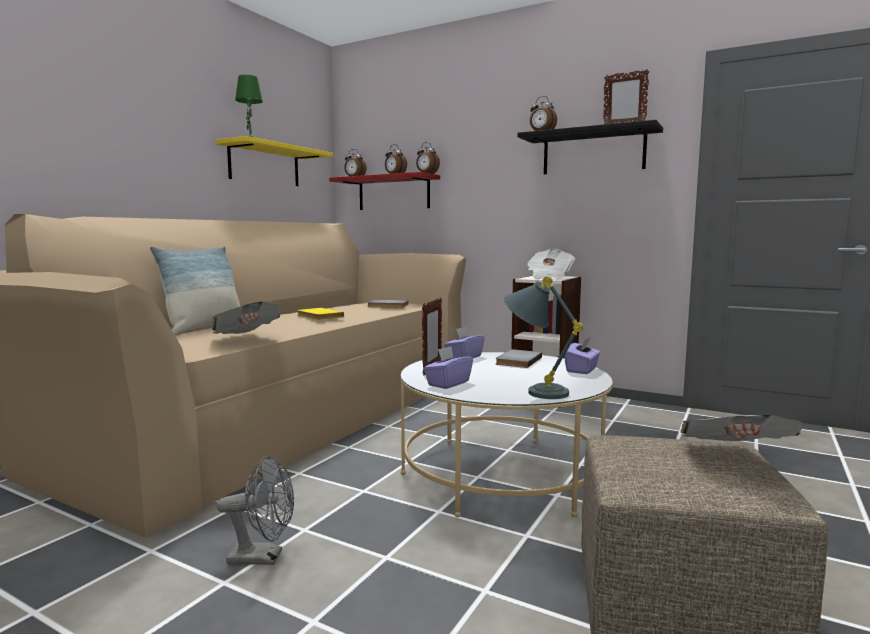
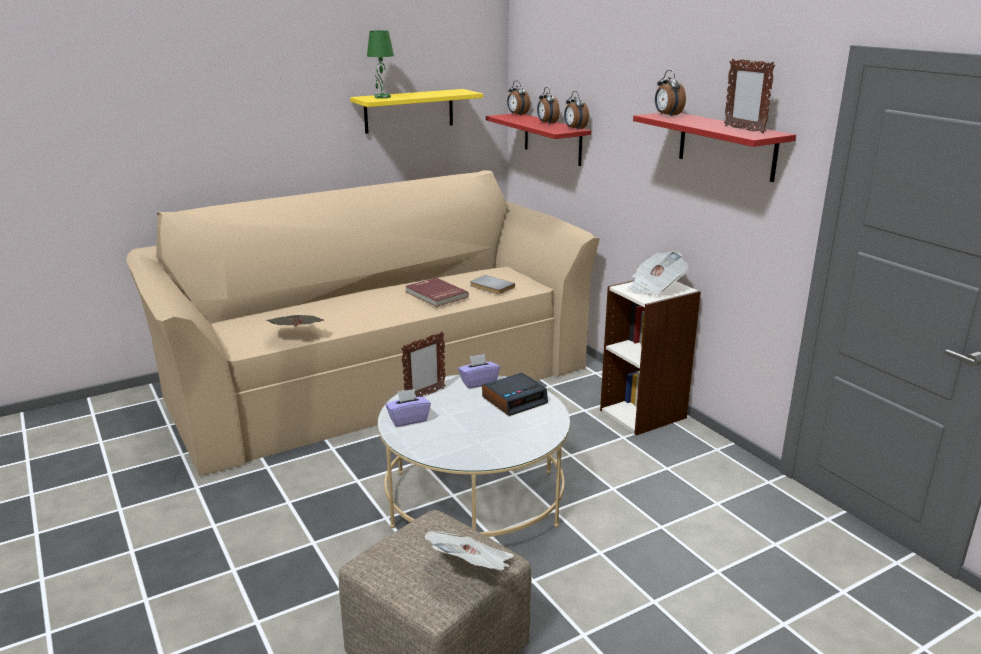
camera: 30 degrees right, 15 degrees up
pillow [150,246,241,335] -> none
grey fan [217,456,294,565] -> none
yellow book [297,308,344,320] -> none
grey book [496,349,542,368] -> alarm clock [482,373,548,416]
grey table lamp [504,276,583,399] -> none
black shelf [517,120,663,174] -> red shelf [633,113,796,182]
purple tissue box [564,337,601,374] -> none
none -> red book [405,278,469,307]

